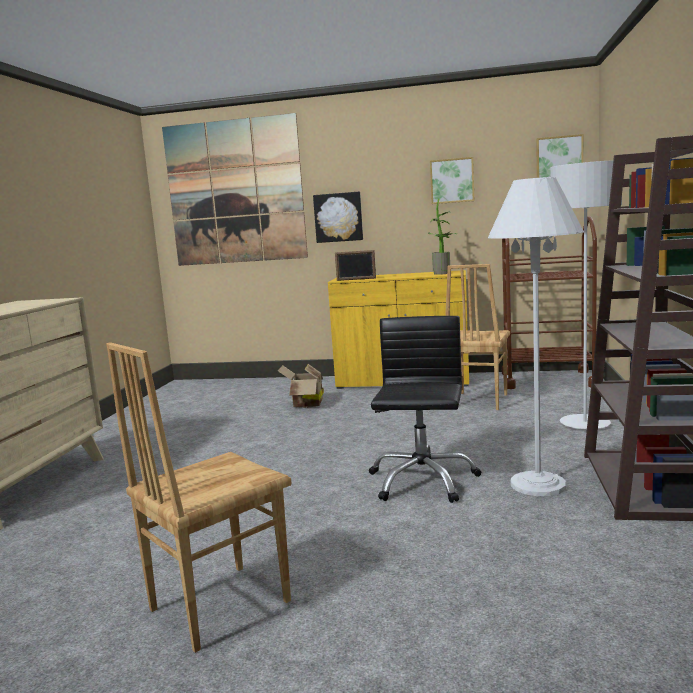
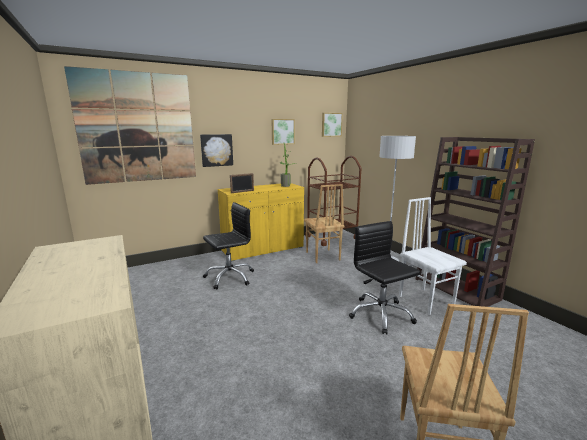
camera: 40 degrees left, 5 degrees up
cardboard box [278,364,324,408] -> black office chair [203,202,254,289]
white floor lamp [488,177,584,496] -> white chair [399,197,467,315]

